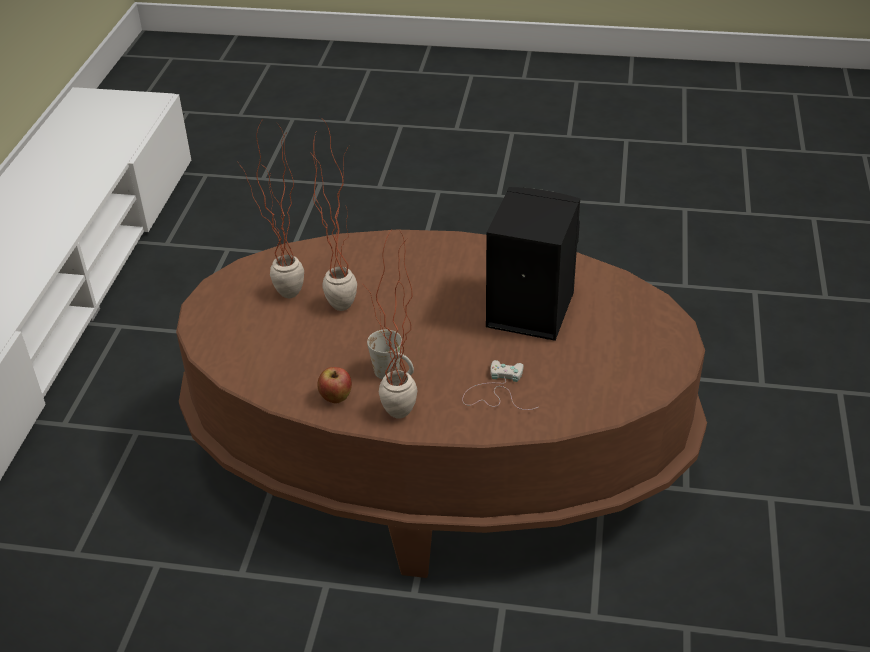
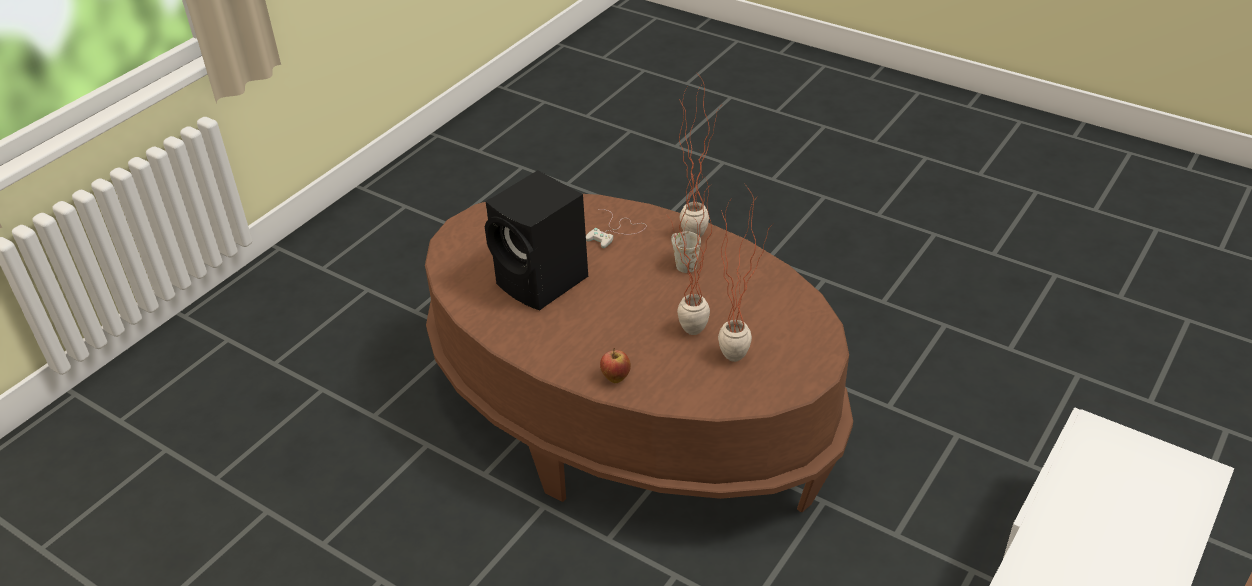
camera: 155 degrees left, 0 degrees up
apple [317,367,352,404] -> apple moved to [600,348,631,383]

